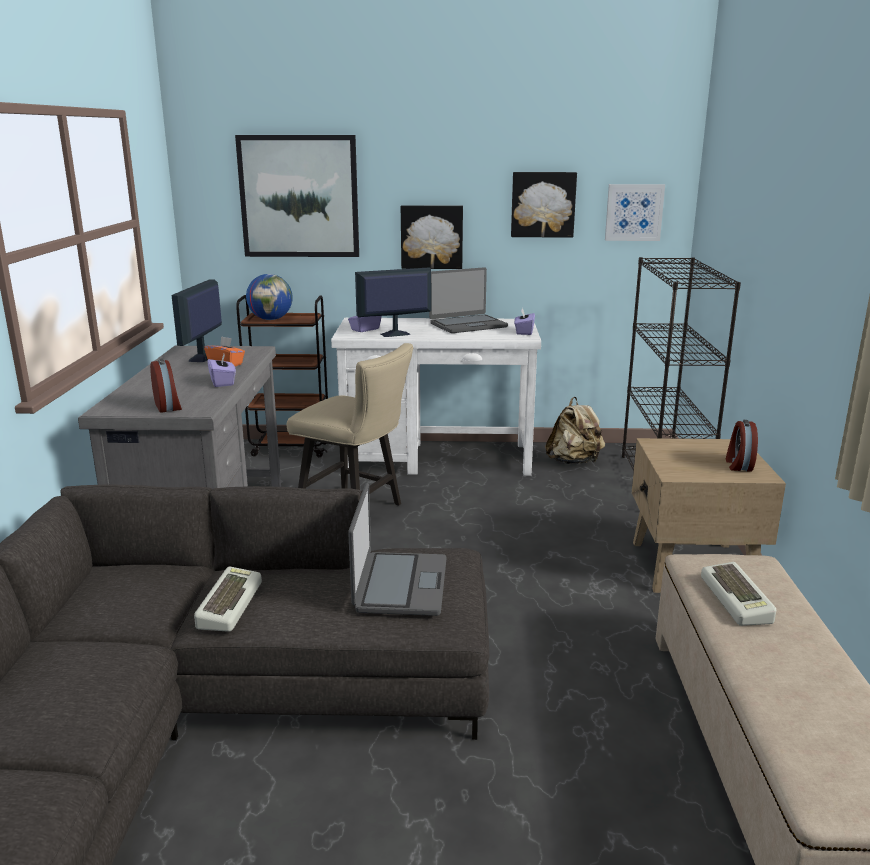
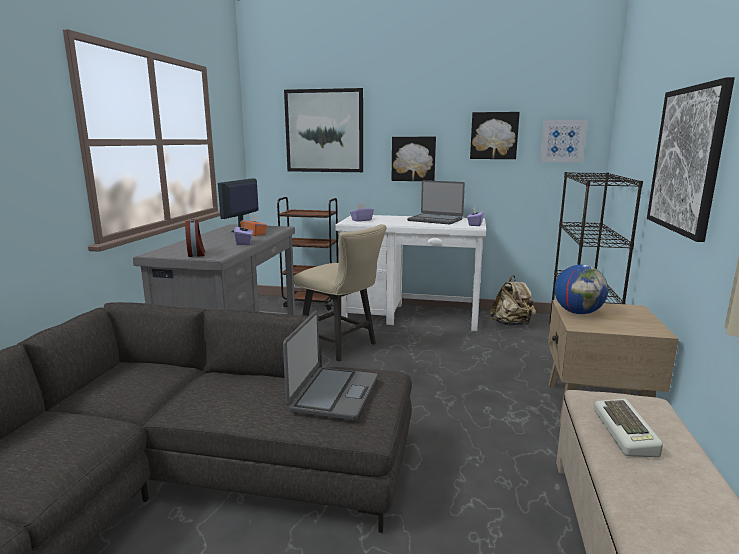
camera: 10 degrees right, 5 degrees down
keyboard [194,567,262,632] -> none
globe [246,274,293,320] -> globe moved to [555,265,608,314]
monitor [355,268,431,337] -> none
laptop [429,267,508,333] -> laptop turned 45 degrees clockwise [407,180,465,225]
alarm clock [725,420,758,472] -> none
none -> picture [647,77,735,242]

